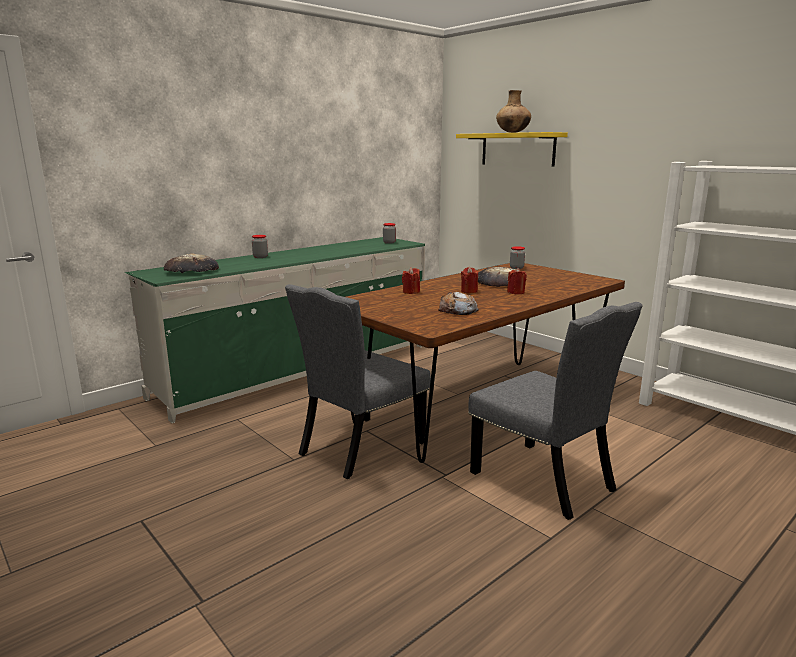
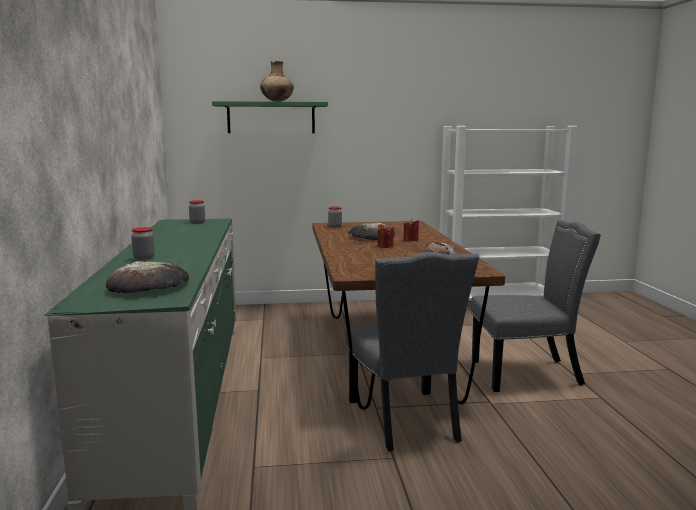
camera: 55 degrees left, 5 degrees down
red candle [402,268,420,294] -> none
yellow shelf [456,132,568,166] -> green shelf [212,101,328,133]

